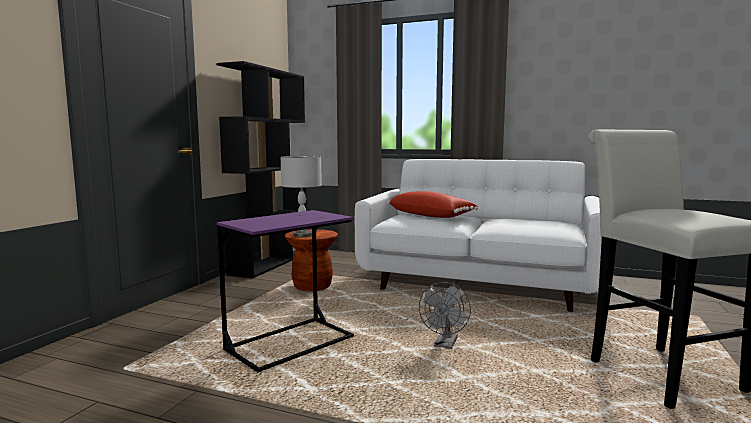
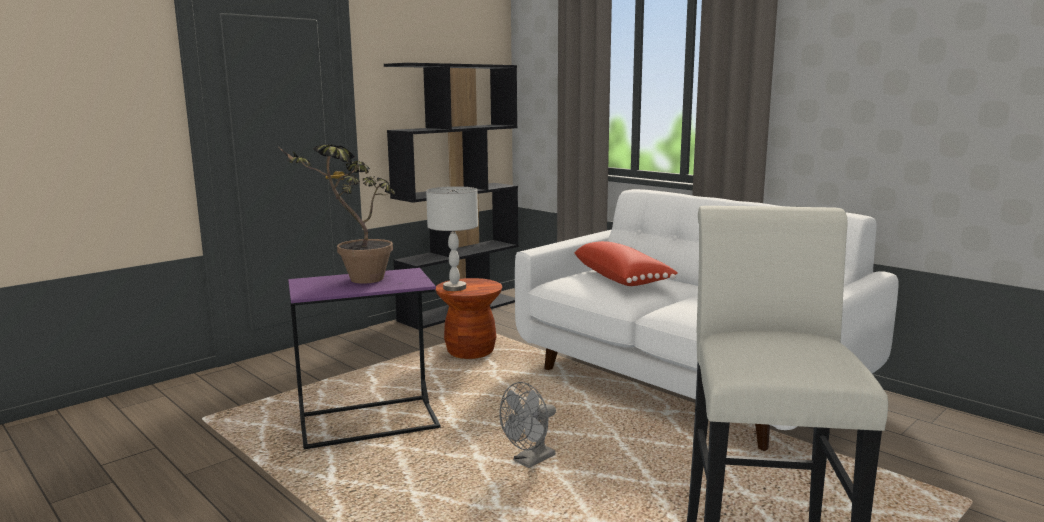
camera: 25 degrees right, 5 degrees up
none -> potted plant [280,144,395,284]

